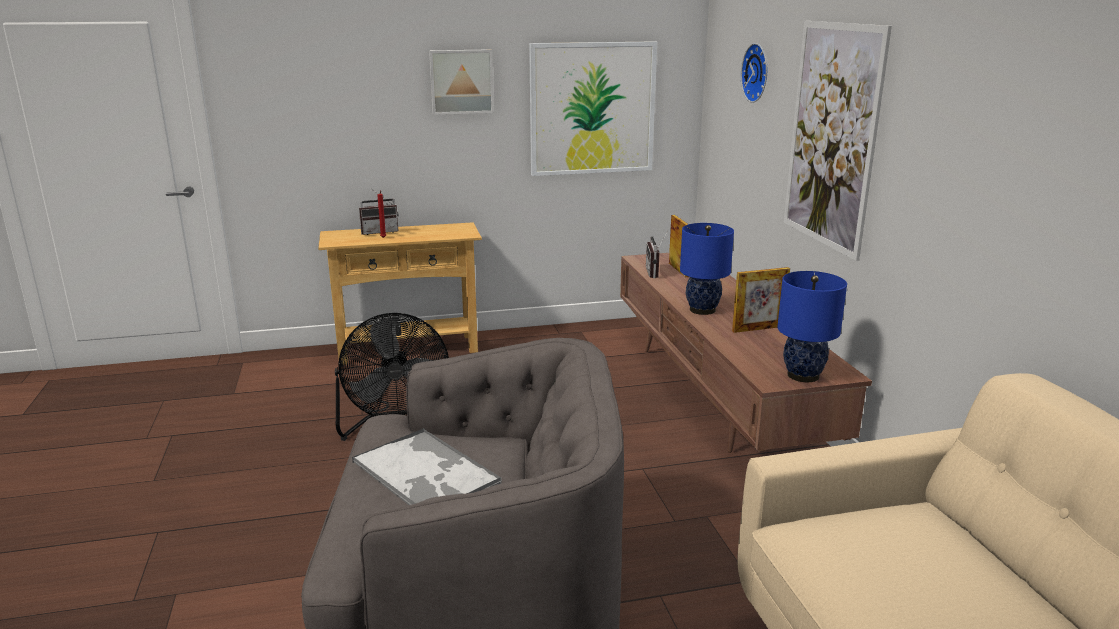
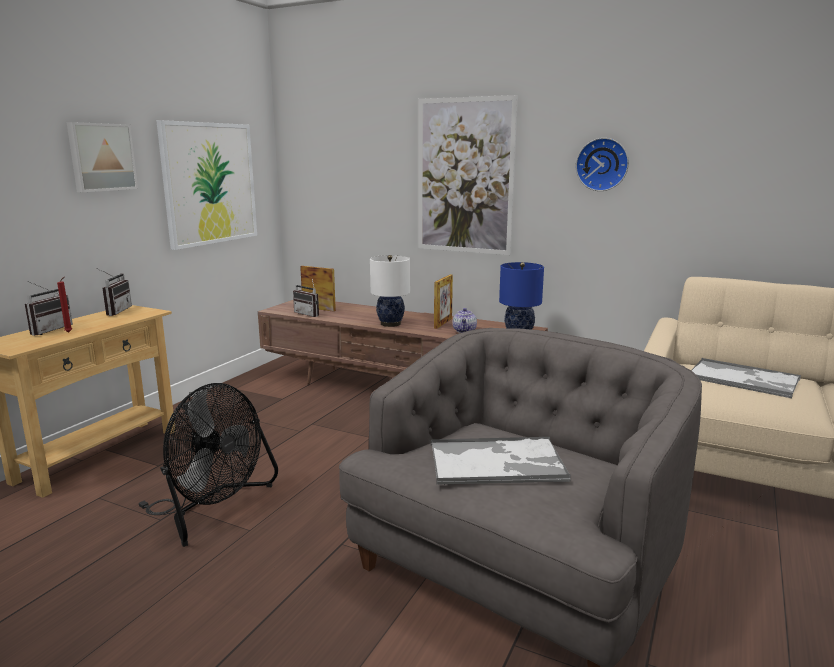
camera: 50 degrees left, 5 degrees down
blue table lamp [680,223,734,315] -> white table lamp [370,255,410,327]
wall clock [741,43,767,103] -> wall clock moved to [576,138,629,191]
none -> radio [96,268,132,316]
none -> teapot [452,308,477,333]
none -> tray [691,358,801,398]

